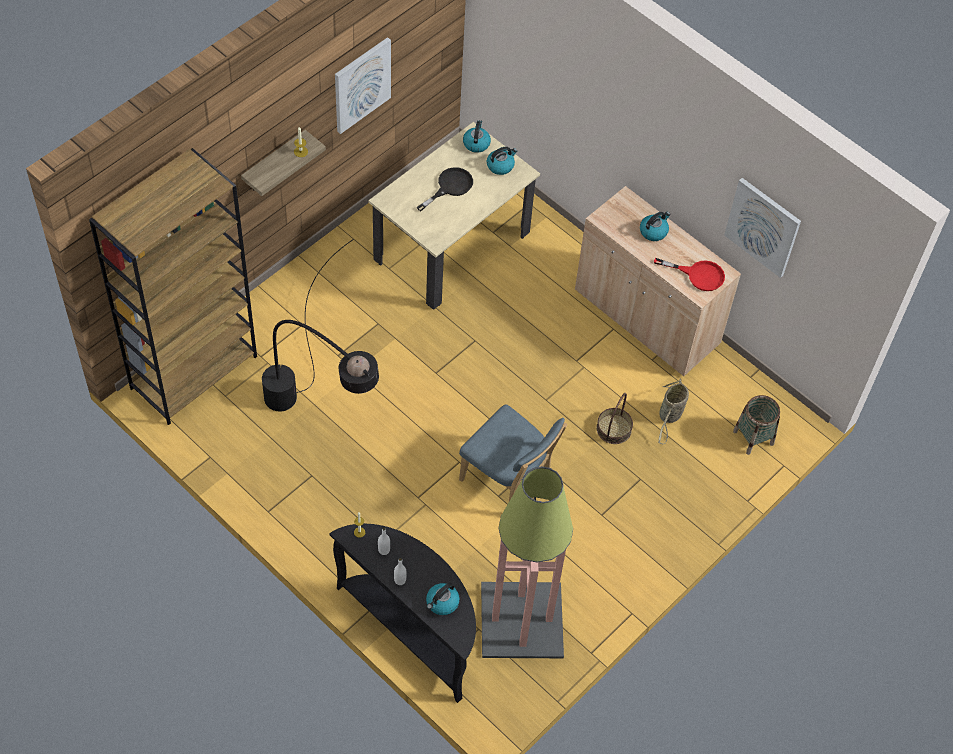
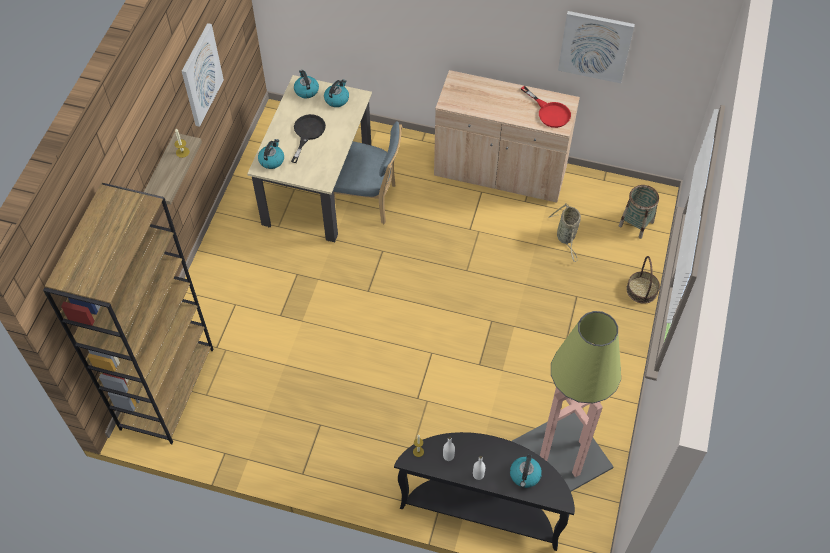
camera: 25 degrees left, 0 degrees up
black floor lamp [262,239,379,411] -> none
blue chair [459,404,567,501] -> blue chair moved to [333,121,402,224]
basket [596,393,633,444] -> basket moved to [626,256,660,304]
kettle [640,212,670,241] -> kettle moved to [258,139,284,169]
red frying pan [654,258,725,291] -> red frying pan turned 60 degrees clockwise [521,86,571,128]

